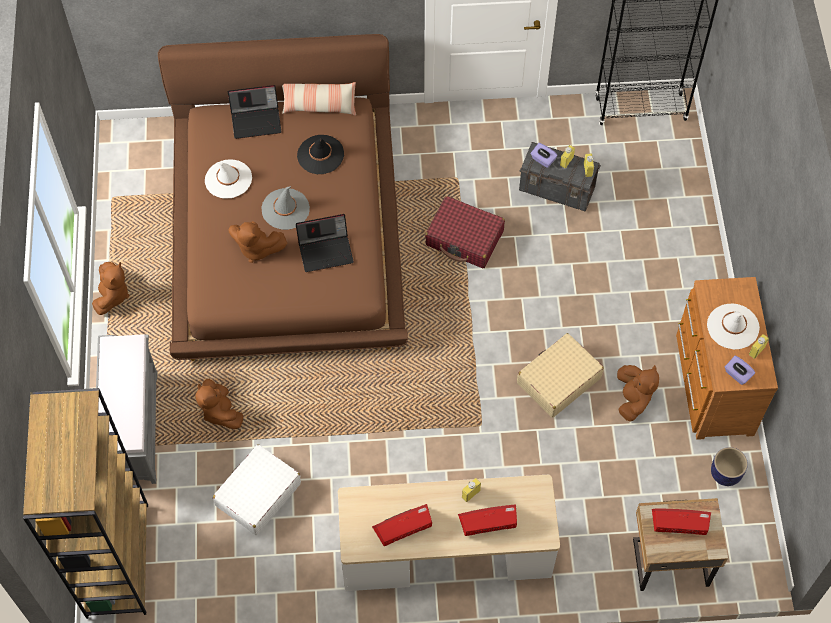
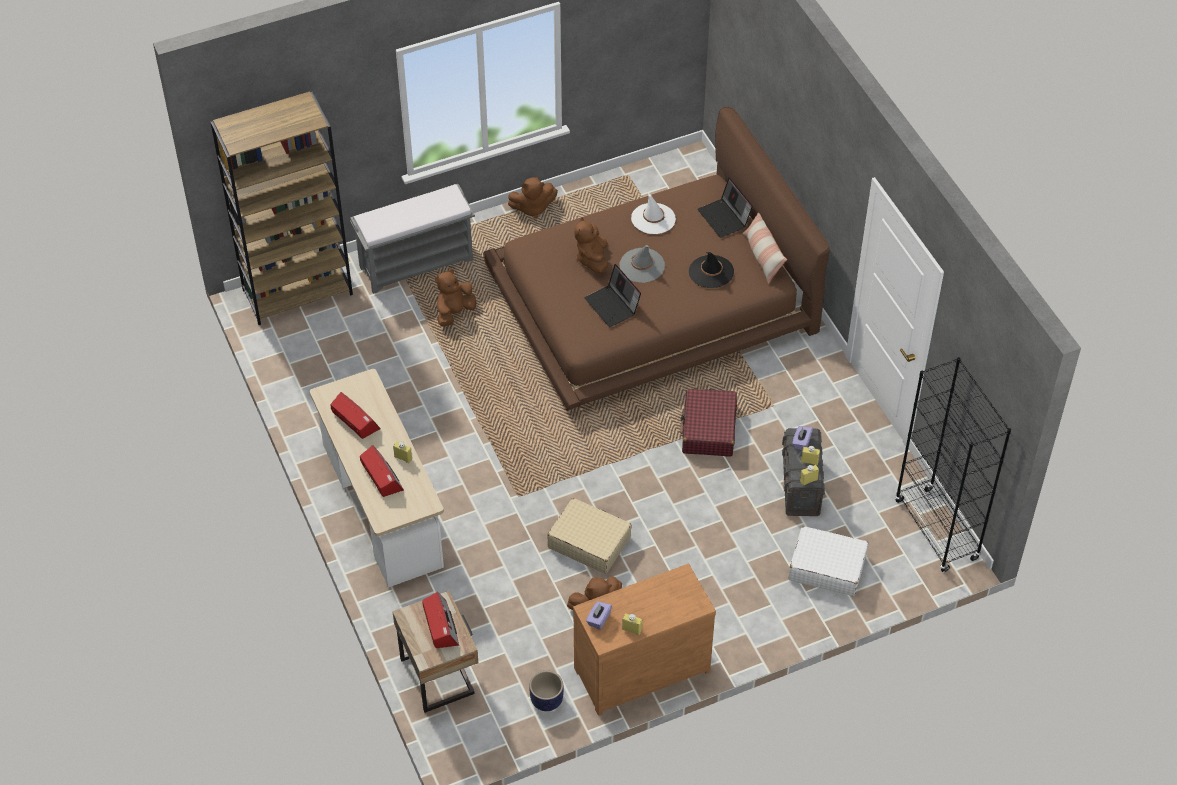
camera: 70 degrees right, 10 degrees down
white suitcase [213,444,301,535] -> white suitcase moved to [788,526,868,596]
white hat [707,303,760,349] -> none

